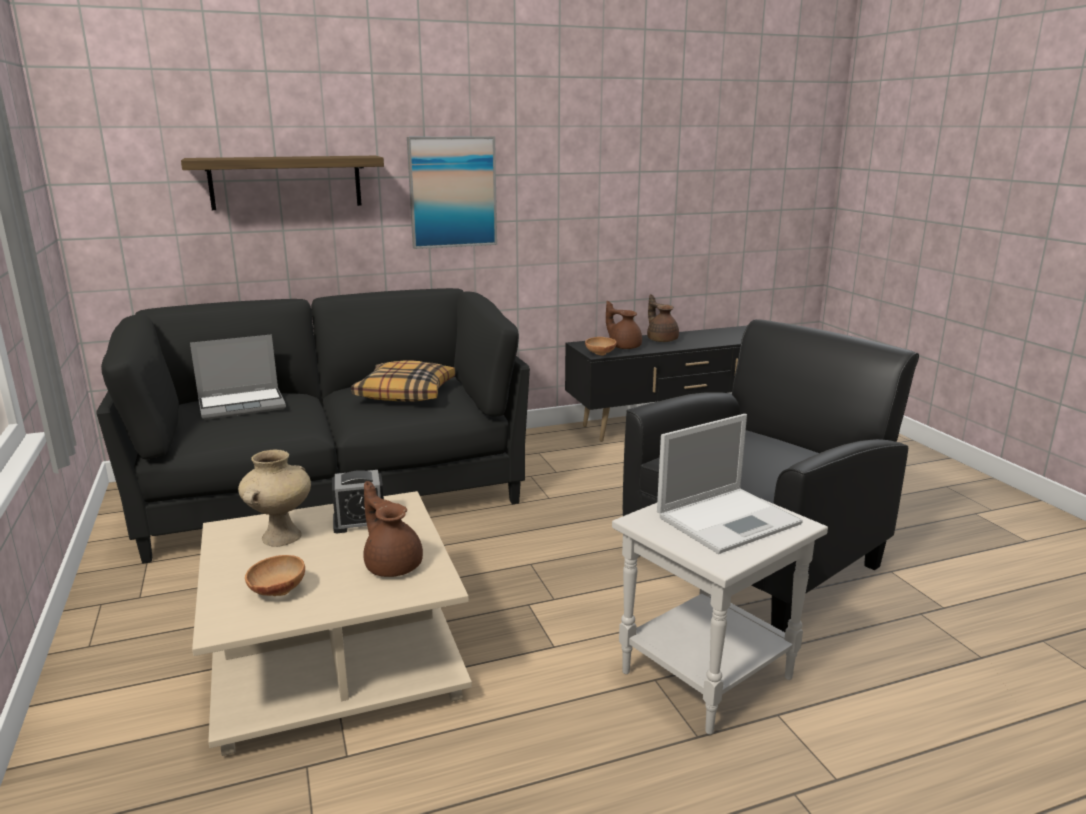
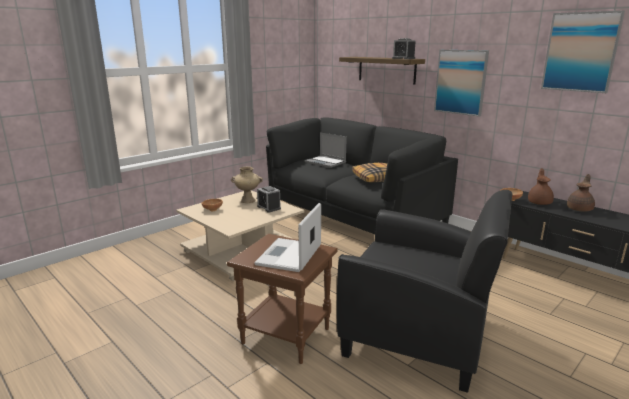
camera: 65 degrees right, 0 degrees up
brown teapot [363,481,423,577] -> none
white side table [612,500,828,735] -> brown side table [227,234,338,364]
laptop [657,414,803,554] -> laptop turned 75 degrees clockwise [254,203,321,272]
none -> alarm clock [392,38,416,59]
none -> picture [541,10,625,93]

